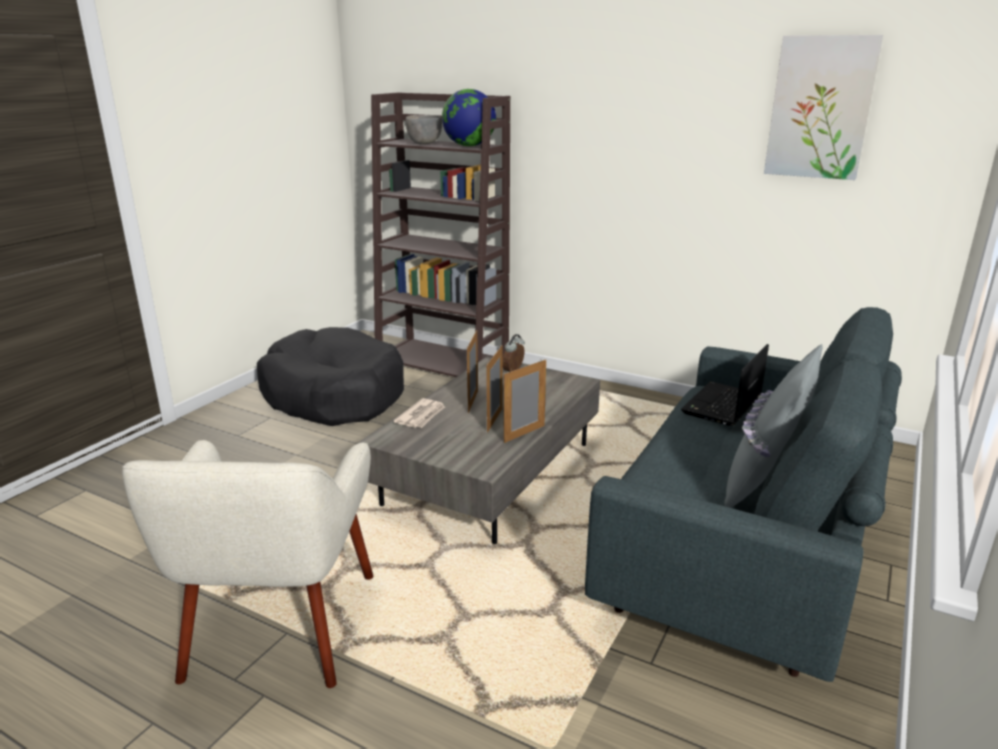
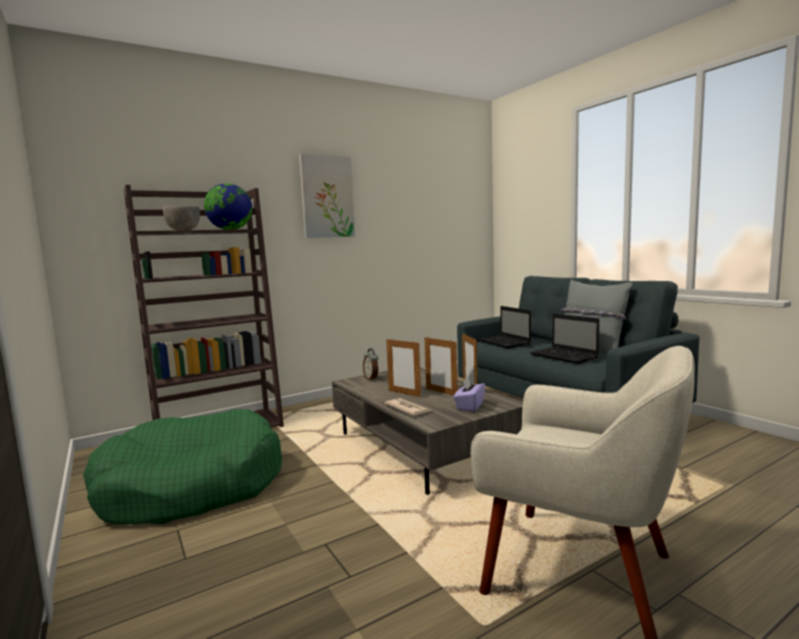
camera: 60 degrees left, 15 degrees down
black dog bed [257,327,404,426] -> green dog bed [83,409,282,525]
picture [764,35,883,180] -> picture moved to [299,154,355,238]
none -> purple tissue box [453,377,485,412]
none -> laptop [530,313,599,364]

